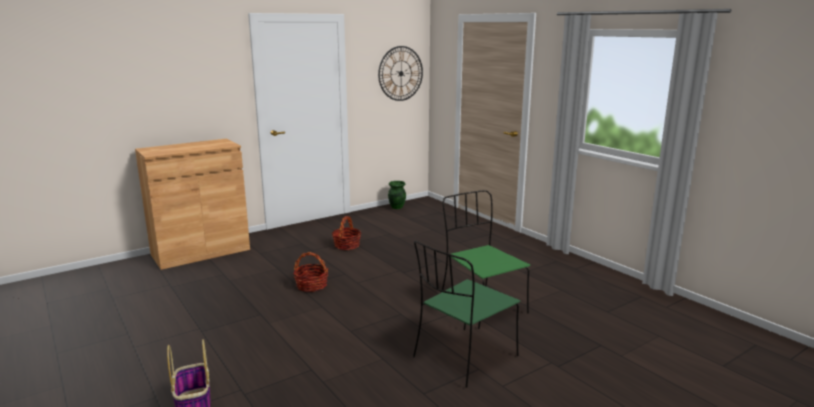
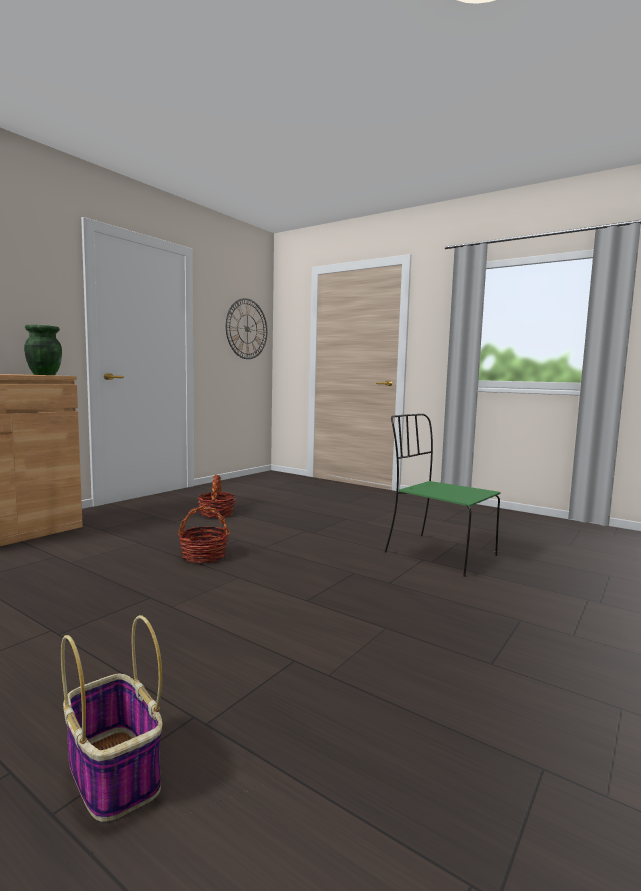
camera: 20 degrees left, 10 degrees down
green vase [388,181,406,209] -> green vase moved to [24,325,62,375]
green chair [413,240,520,388] -> none

